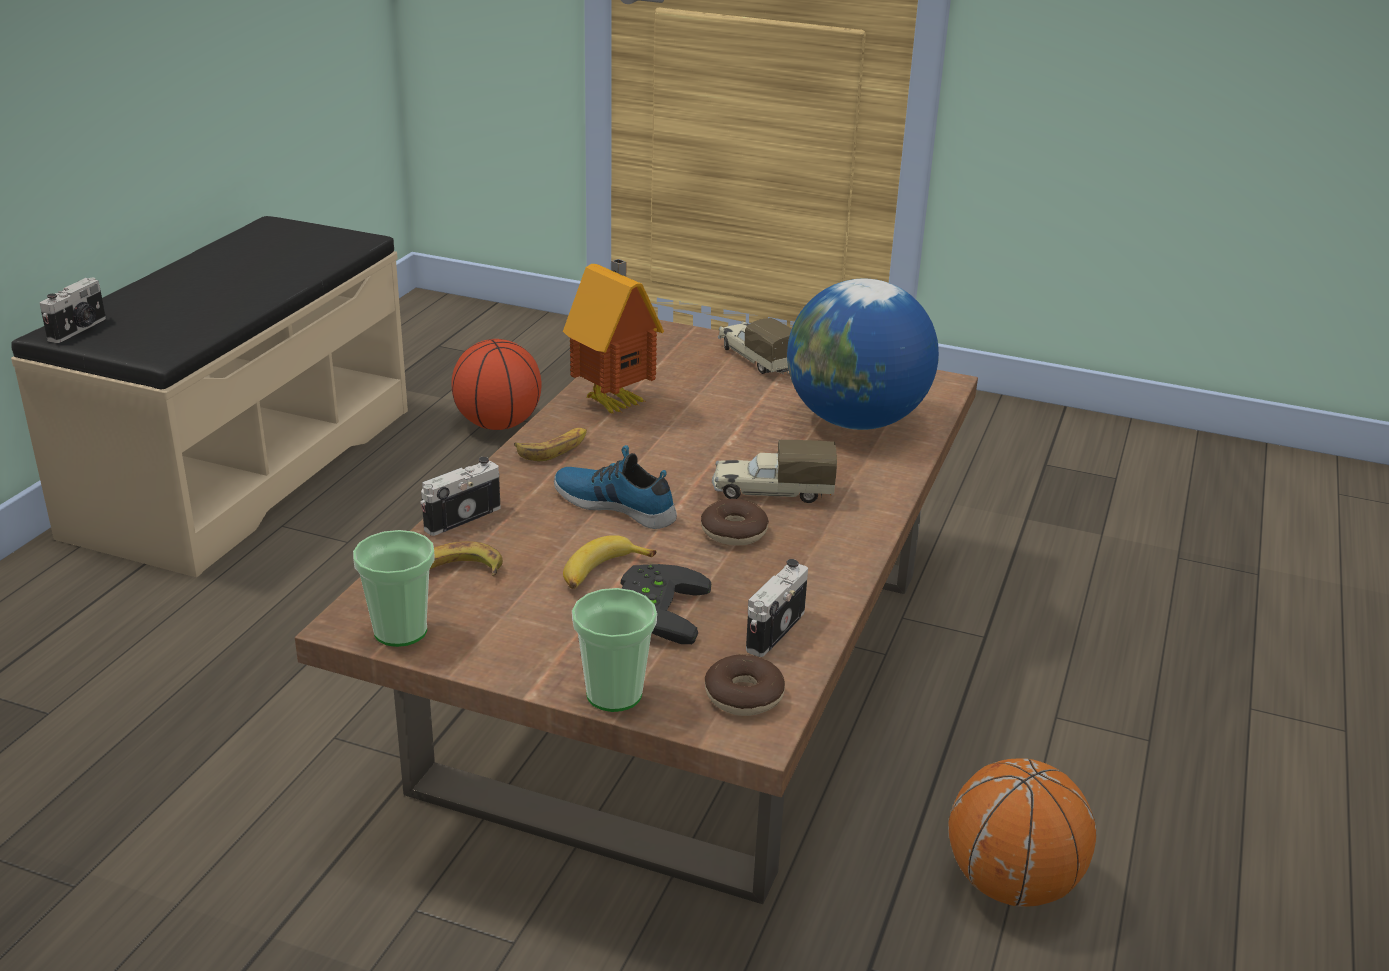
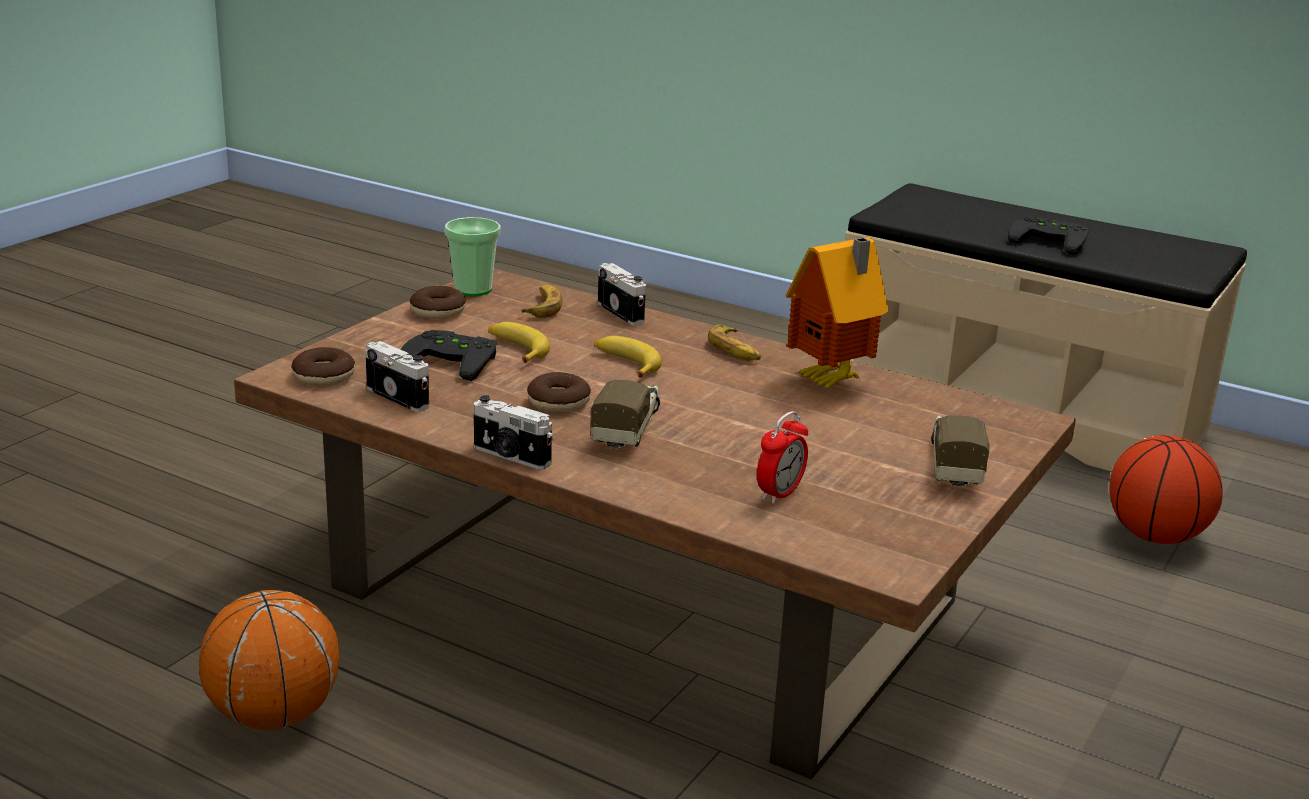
camera: 100 degrees right, 5 degrees down
camera [40,278,106,343] -> camera moved to [473,395,553,470]
shoe [554,445,677,529] -> banana [595,336,662,378]
cup [572,588,657,712] -> none
toy truck [718,318,792,374] -> toy truck turned 60 degrees counterclockwise [931,415,990,489]
globe [787,279,939,430] -> alarm clock [757,411,808,504]
none -> donut [410,286,466,319]
none -> black game controller [1008,216,1089,255]

